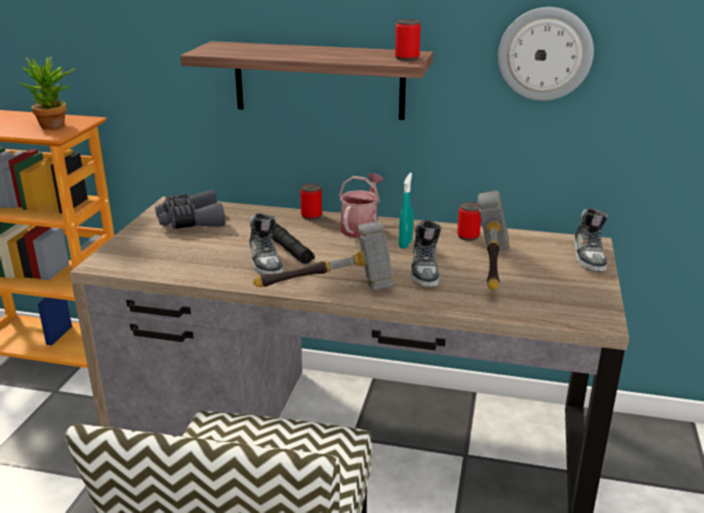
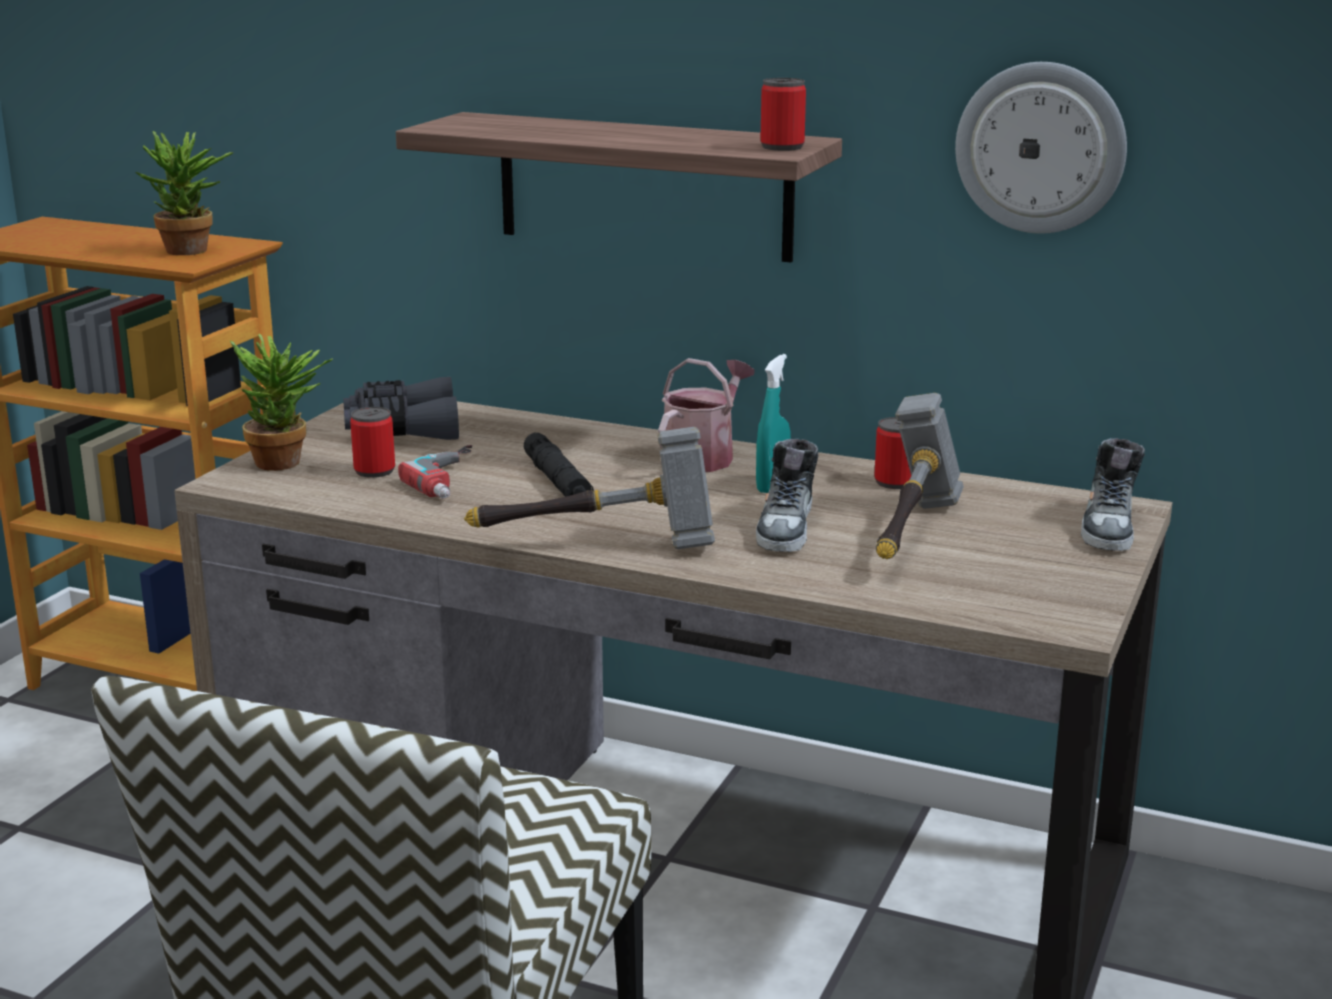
camera: 10 degrees right, 5 degrees down
shoe [249,213,283,275] -> none
can [300,183,322,220] -> can moved to [350,407,395,478]
none -> potted plant [230,334,333,471]
none -> power drill [398,445,473,499]

